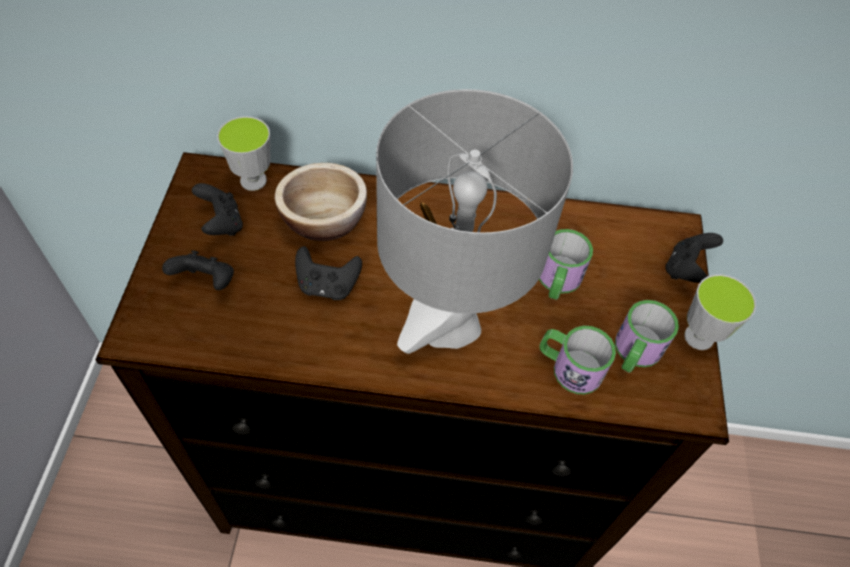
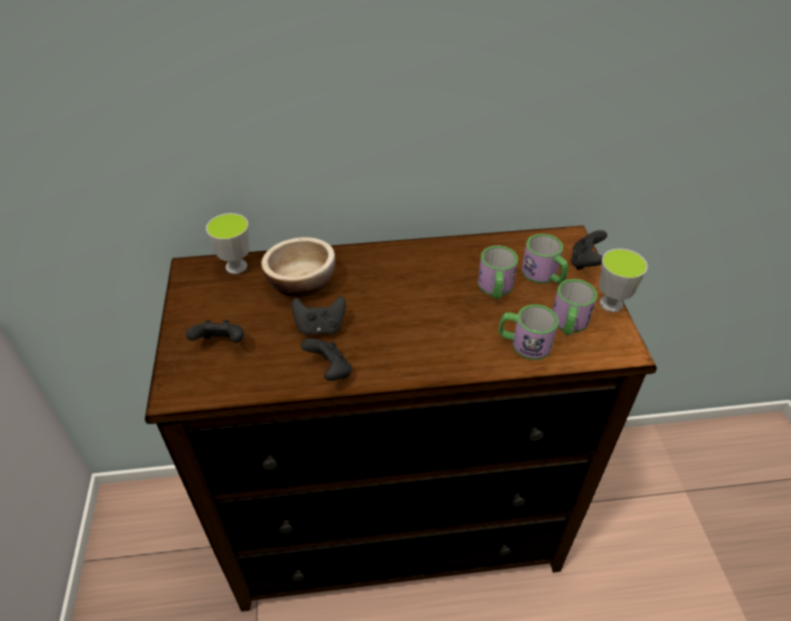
camera: 10 degrees left, 10 degrees down
black game controller [192,183,243,236] -> black game controller moved to [301,338,352,381]
grey table lamp [376,89,573,354] -> none
none -> mug [522,234,568,284]

